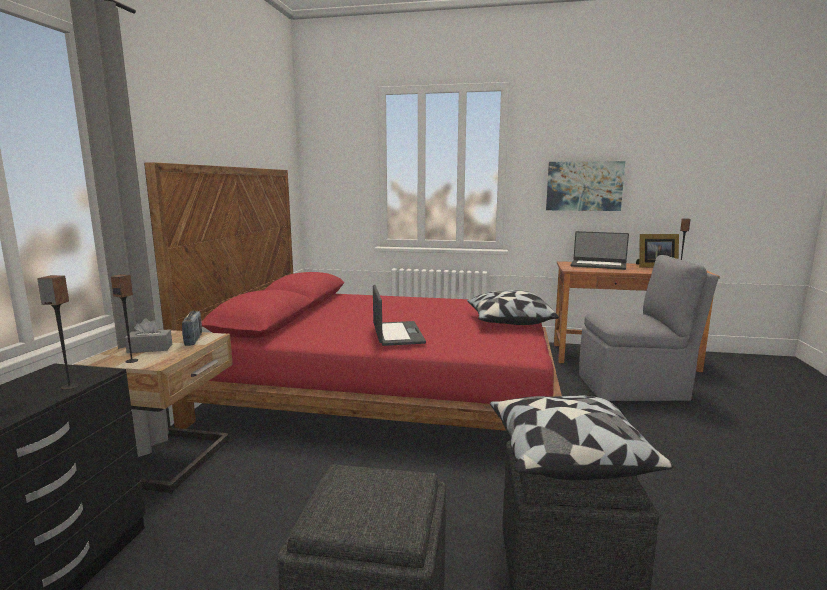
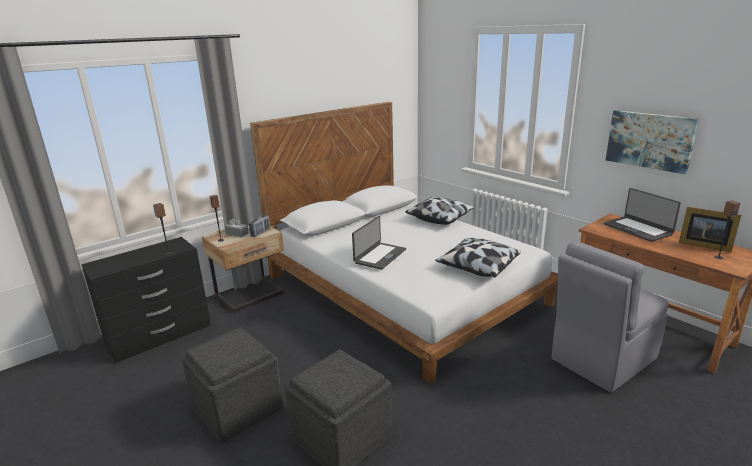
camera: 40 degrees right, 10 degrees up
red bed [144,162,562,431] -> white bed [250,102,558,384]
pillow [490,395,673,480] -> pillow moved to [405,197,475,225]
grey chair [579,255,718,401] -> grey chair turned 105 degrees clockwise [552,241,668,392]

